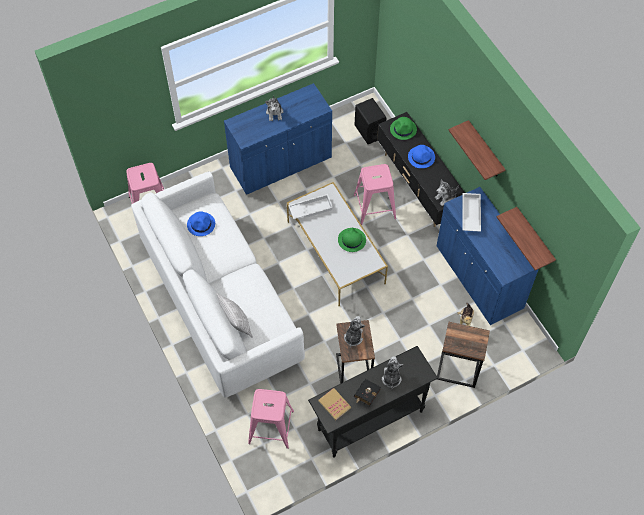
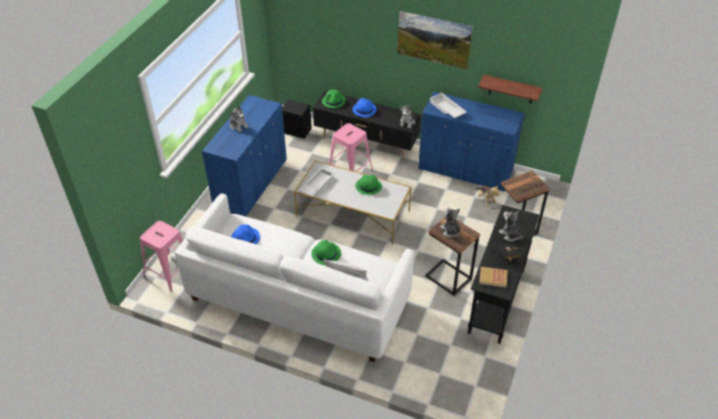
camera: 40 degrees left, 15 degrees down
pink stool [248,389,294,449] -> none
shelf [448,120,506,180] -> picture [397,11,473,70]
none -> green hat [311,240,341,265]

